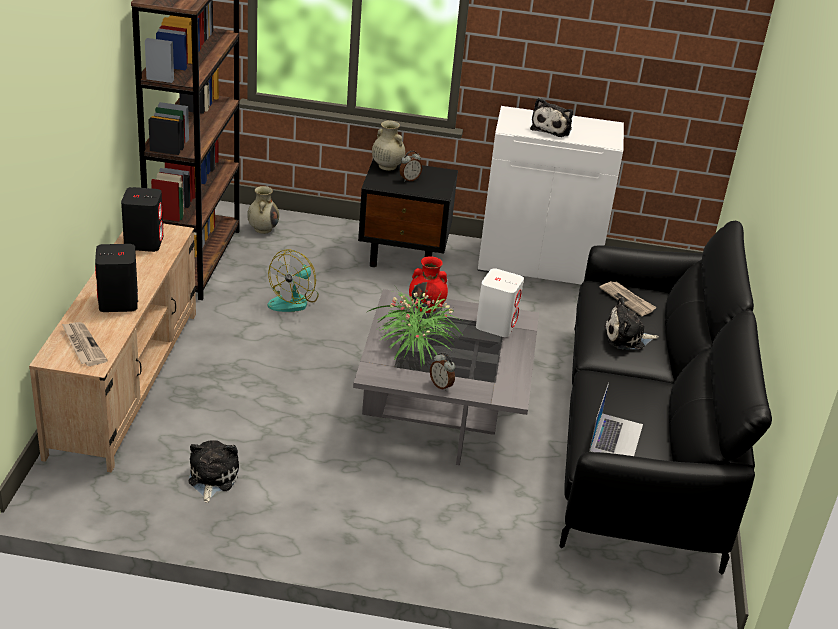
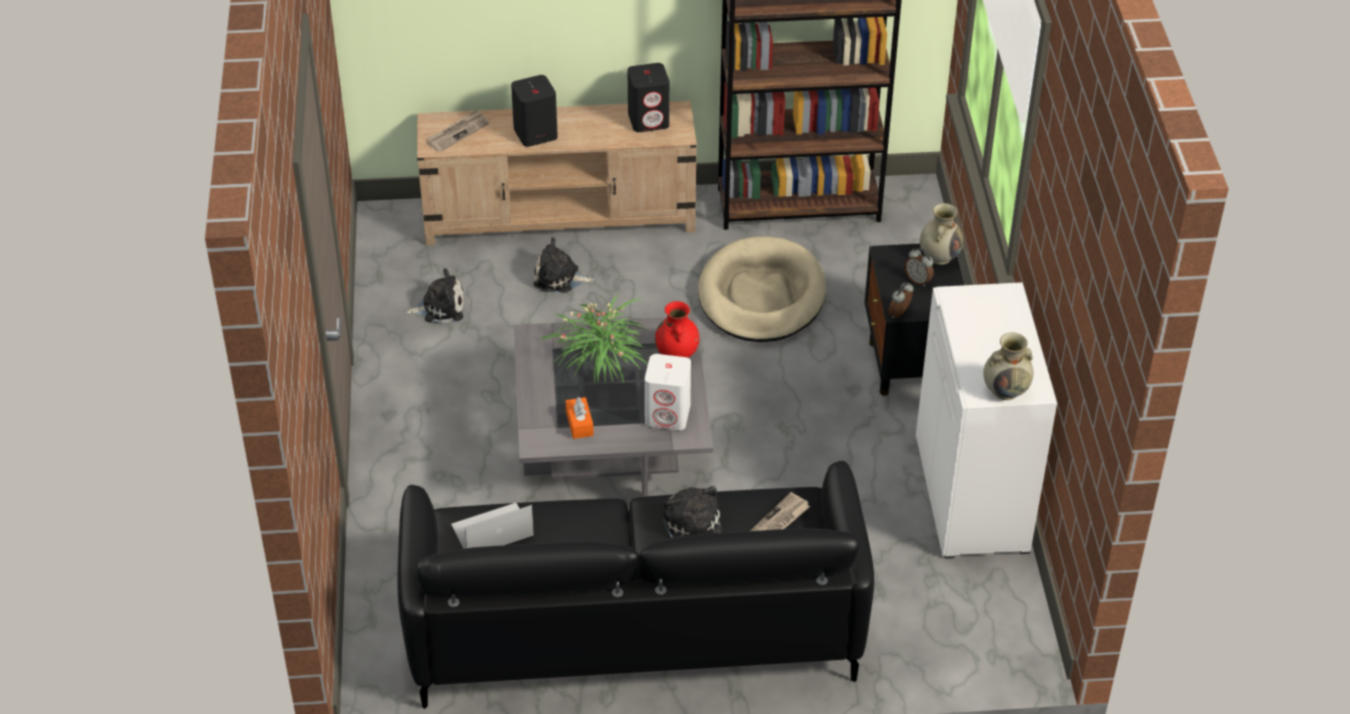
camera: 80 degrees right, 10 degrees up
beige vase [247,186,279,234] -> beige vase moved to [983,332,1034,400]
fan [268,249,319,312] -> beige dog bed [698,237,826,342]
alarm clock [430,353,455,391] -> alarm clock moved to [888,282,913,319]
plush toy [530,98,573,137] -> plush toy moved to [533,237,594,293]
laptop [589,383,643,456] -> laptop turned 150 degrees clockwise [451,503,534,549]
none -> orange tissue box [566,397,594,439]

